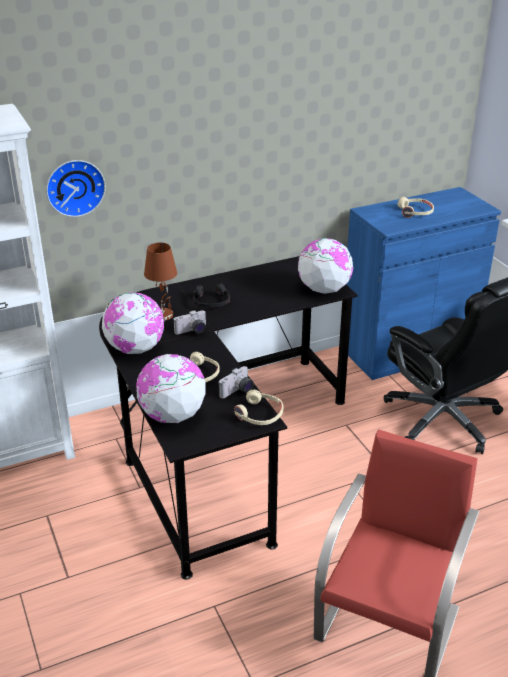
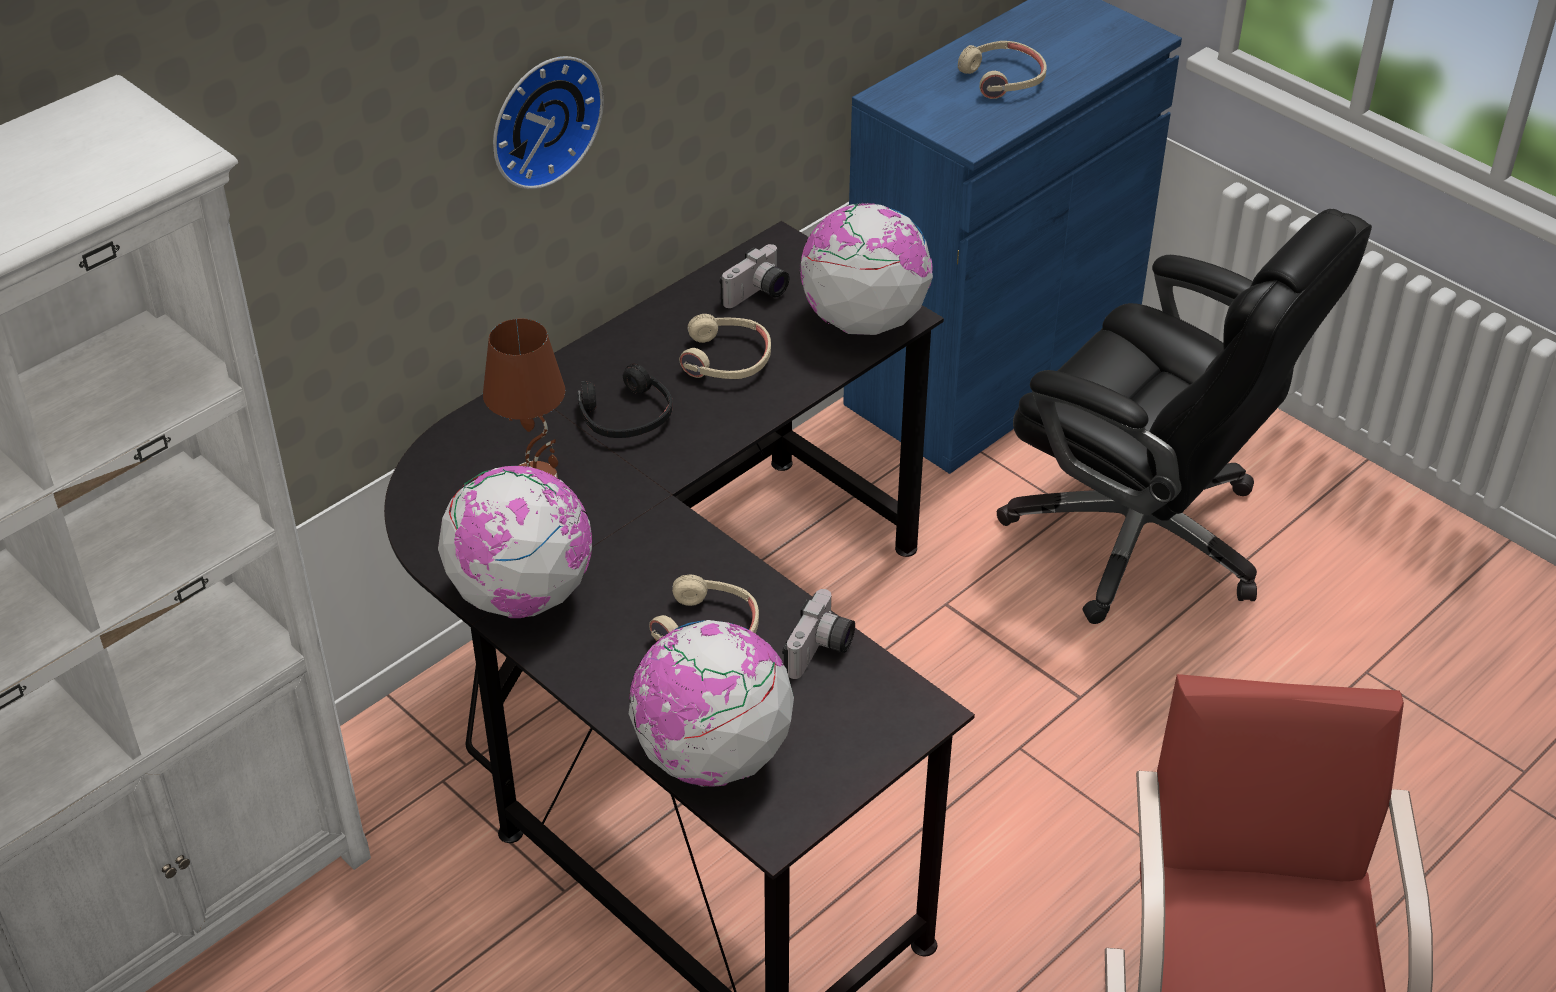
camera: 20 degrees left, 10 degrees up
wall clock [46,160,106,217] -> wall clock moved to [493,56,604,189]
camera [173,310,206,335] -> camera moved to [720,244,789,308]
beige headphones [234,390,283,425] -> beige headphones moved to [679,314,771,379]

